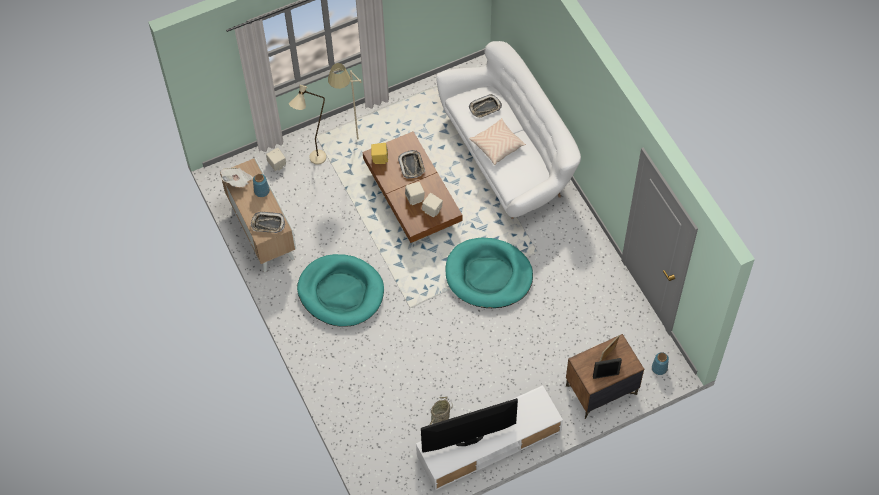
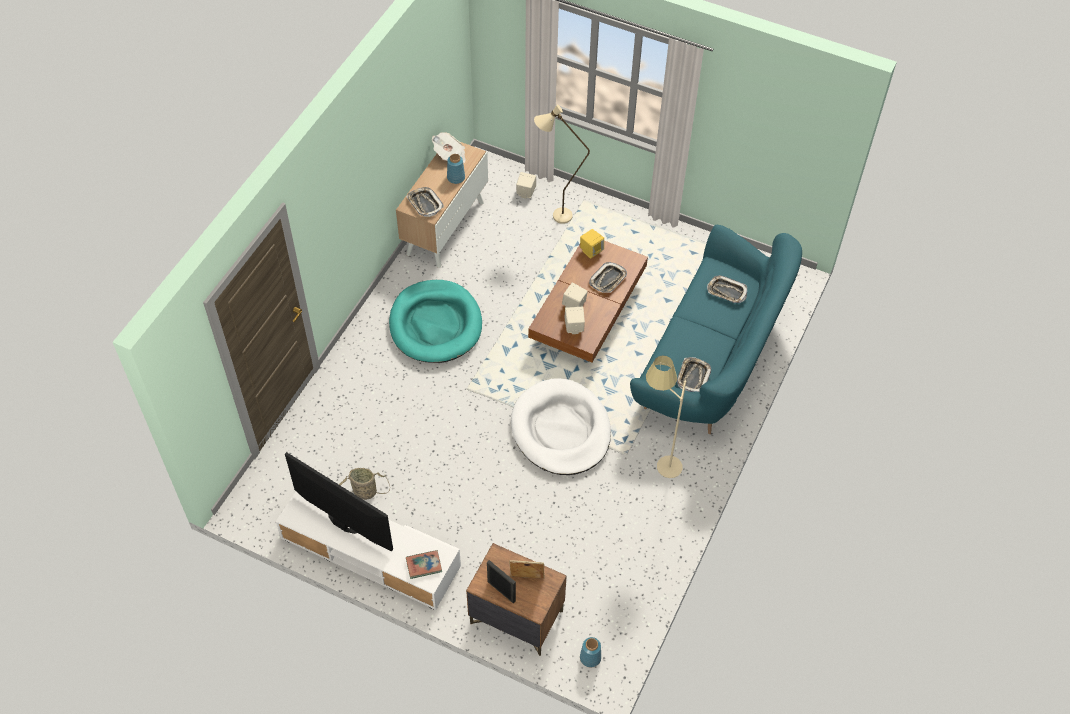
camera: 50 degrees right, 5 degrees down
beige floor lamp [328,63,361,140] -> beige floor lamp moved to [646,355,686,478]
white sofa [436,41,581,219] -> turquoise sofa [630,225,802,434]
turquoise dog bed [446,238,533,308] -> white dog bed [511,378,611,475]
beige pillow [469,118,526,165] -> none
none -> book [406,550,442,579]
none -> tray [677,357,711,392]

